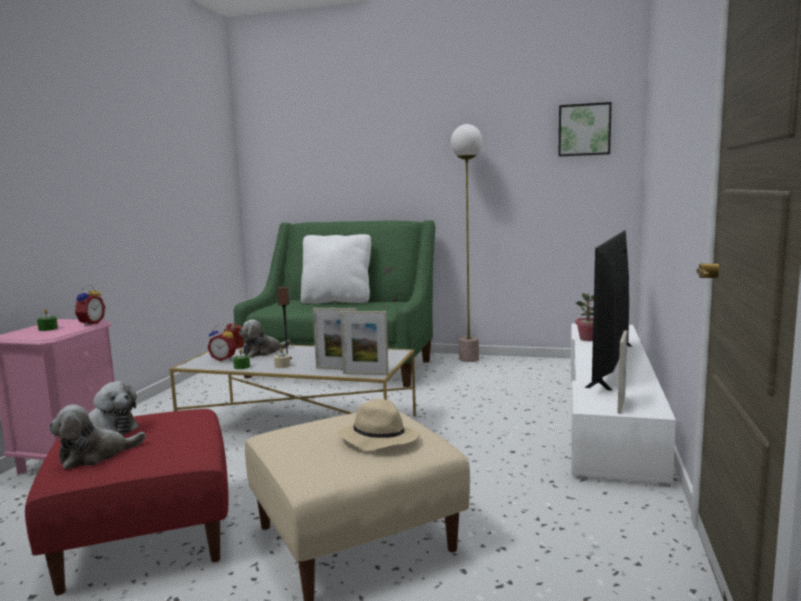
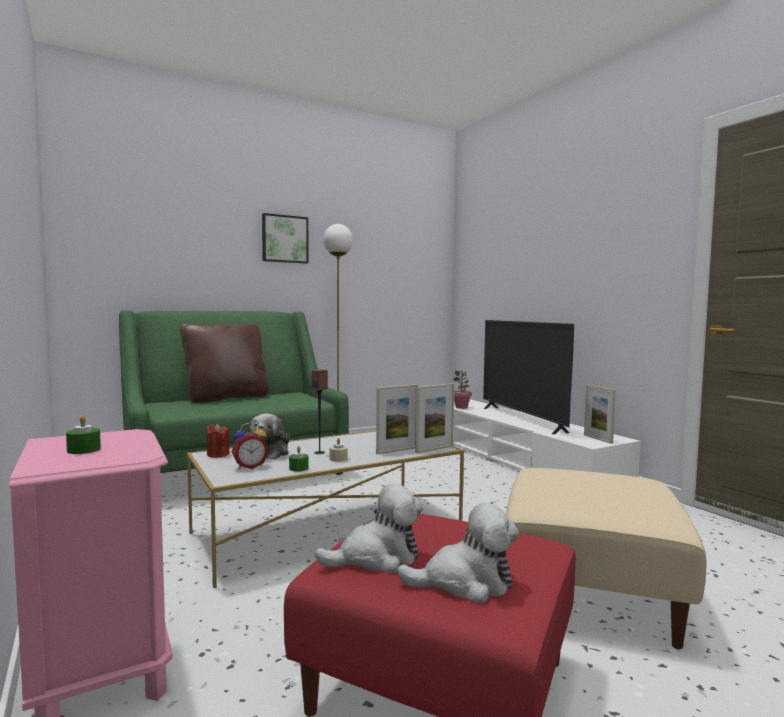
camera: 45 degrees left, 5 degrees down
plush toy [49,404,146,469] -> plush toy turned 105 degrees counterclockwise [397,503,519,603]
alarm clock [74,285,105,326] -> none
white pillow [301,234,371,304] -> brown pillow [180,323,269,403]
beige hat [338,399,420,451] -> none
picture [558,102,612,157] -> picture moved to [262,213,309,264]

